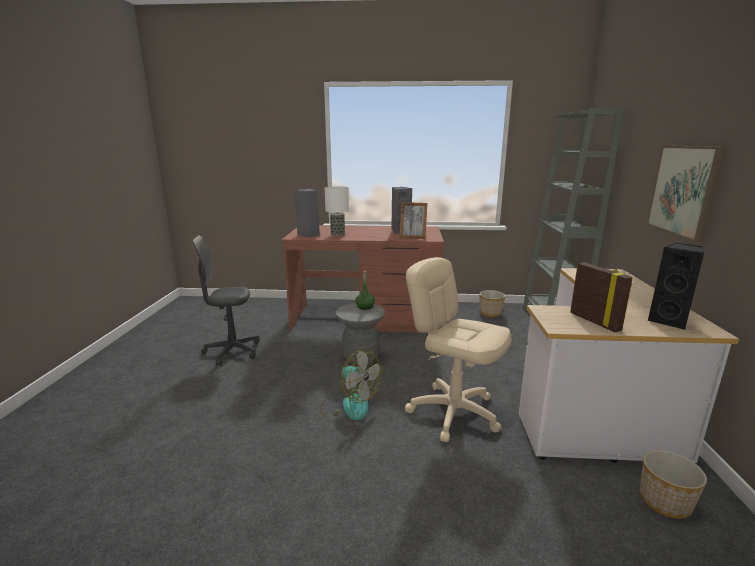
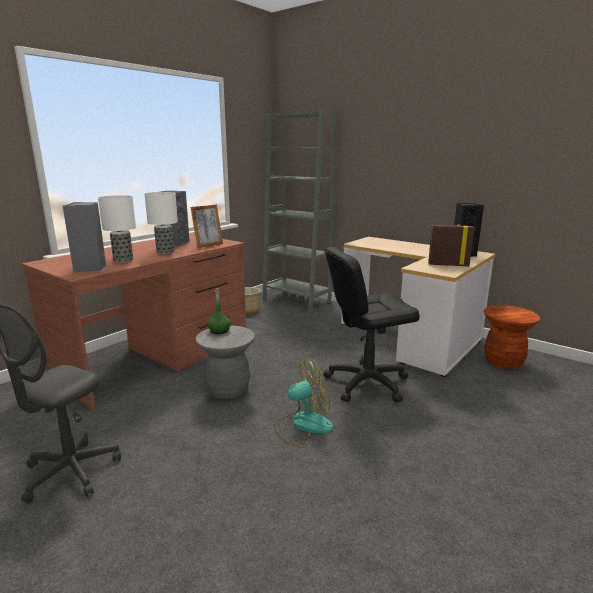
camera: 55 degrees left, 0 degrees up
beige office chair [405,257,512,442] -> black office chair [324,247,420,403]
planter [640,450,707,519] -> brown stool [484,305,540,369]
picture [647,146,725,242] -> none
none -> table lamp [145,192,178,254]

